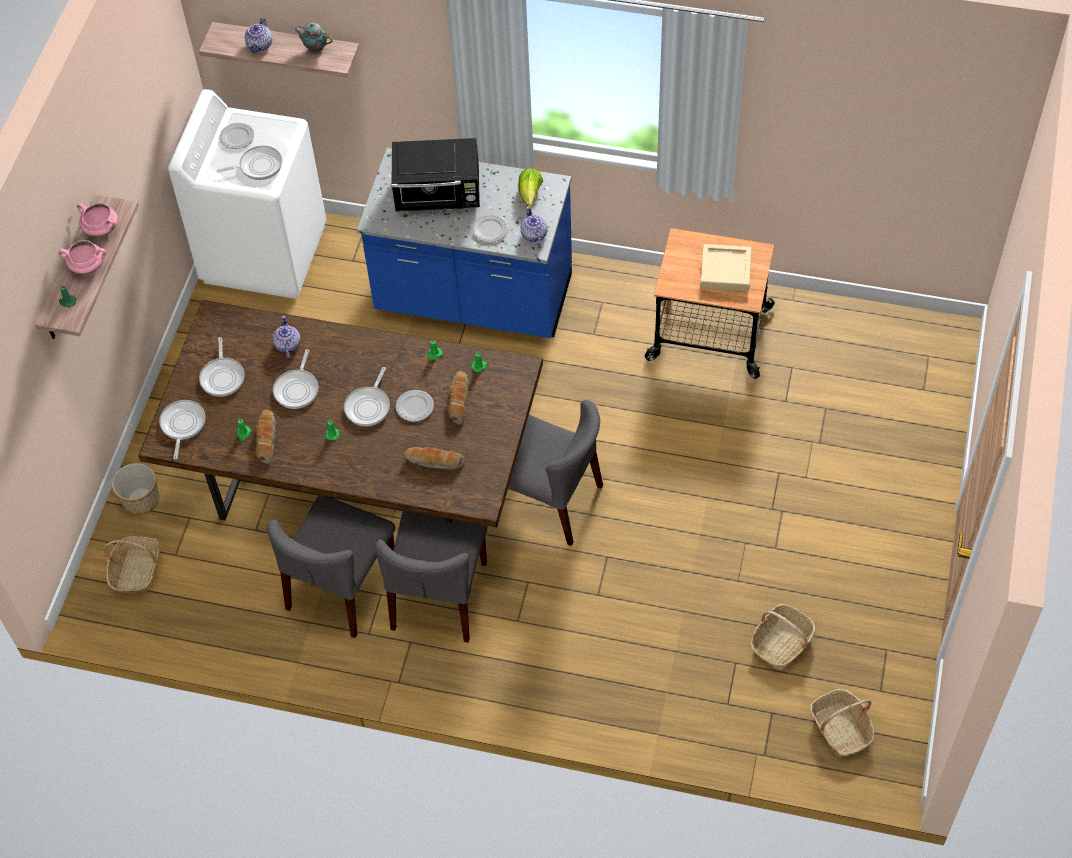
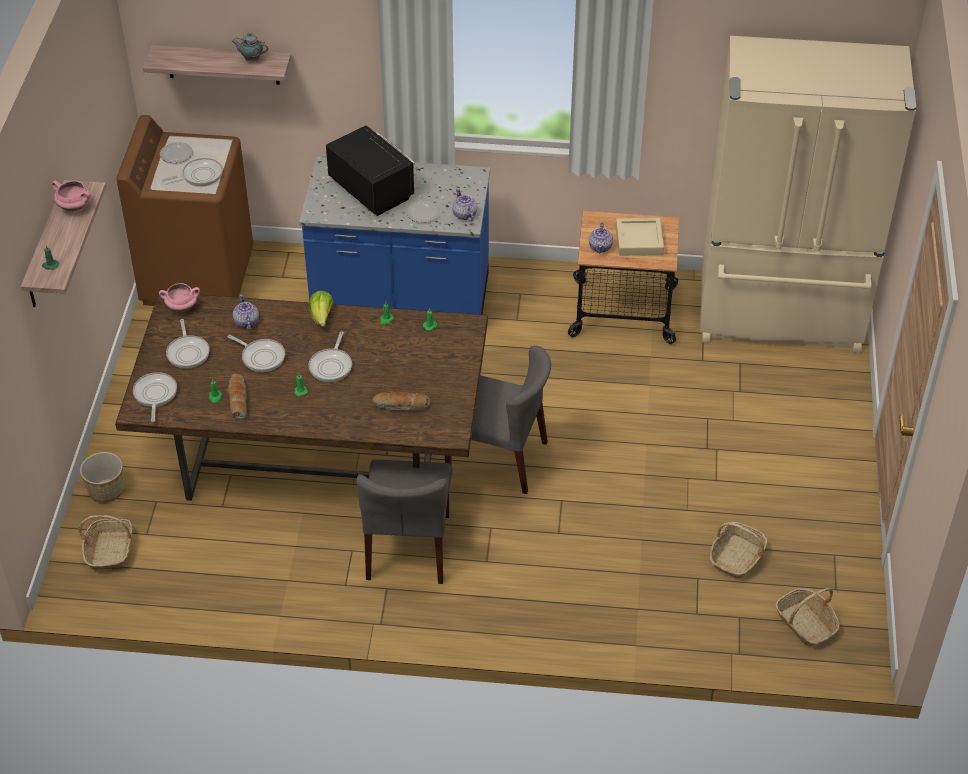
camera: 10 degrees left, 10 degrees down
pink cooking pot [58,240,106,275] -> pink cooking pot moved to [159,283,200,312]
white washing machine [168,89,326,299] -> brown washing machine [116,115,253,306]
teapot [245,17,272,53] -> teapot moved to [589,222,613,253]
grey chair [267,495,395,638] -> none
frying pan [273,349,318,409] -> frying pan turned 60 degrees counterclockwise [228,335,285,372]
black microwave [391,138,480,212] -> black microwave turned 120 degrees counterclockwise [326,125,415,216]
plate [396,390,434,422] -> none
bread [449,371,469,425] -> none
lettuce [518,168,543,207] -> lettuce moved to [310,291,334,327]
none -> beige fridge [700,36,916,353]

